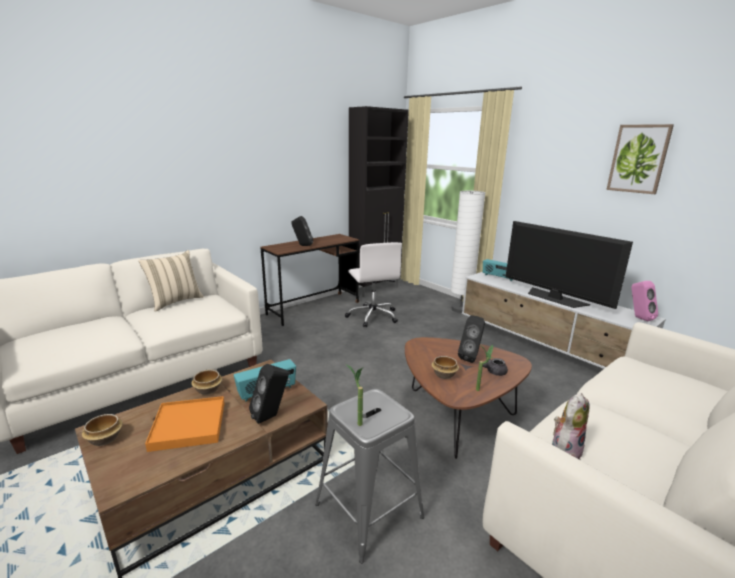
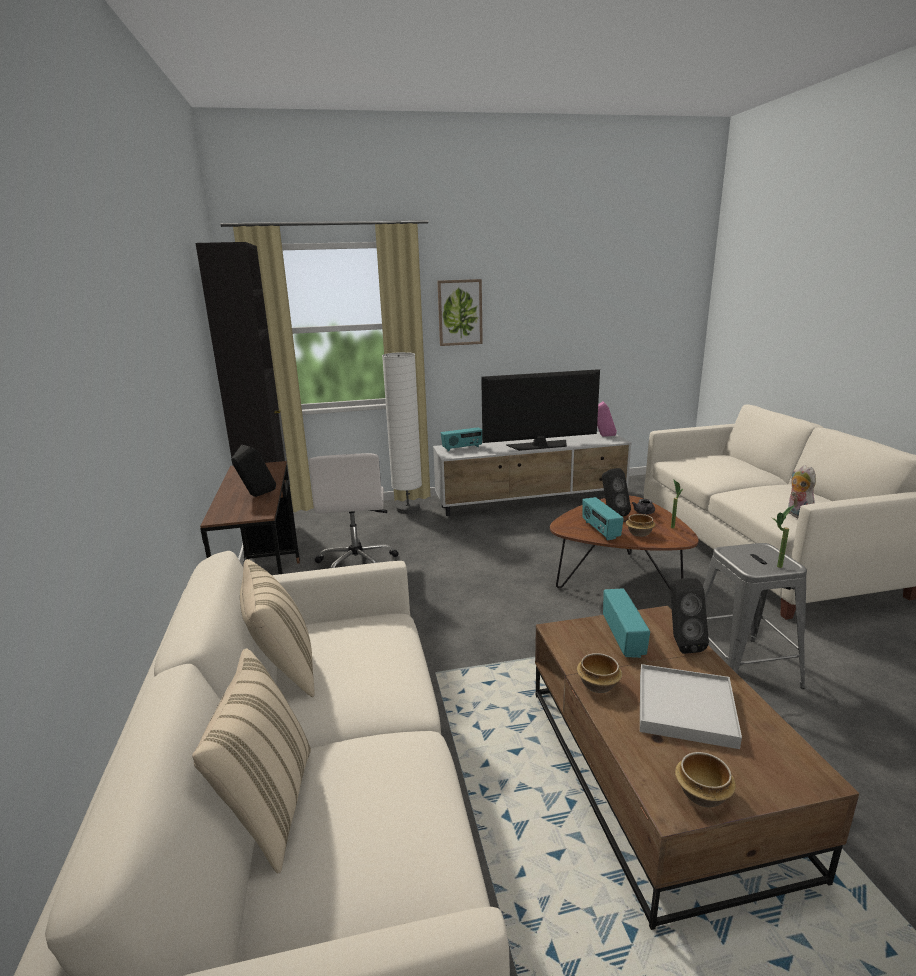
camera: 60 degrees left, 0 degrees up
orange tray [145,396,224,452] -> white tray [640,664,742,749]
white office chair [345,242,402,327] -> white office chair turned 75 degrees clockwise [308,453,399,568]
picture [606,124,674,194] -> picture moved to [437,279,483,346]
none -> beige pillow [192,648,311,873]
none -> radio [582,497,624,541]

